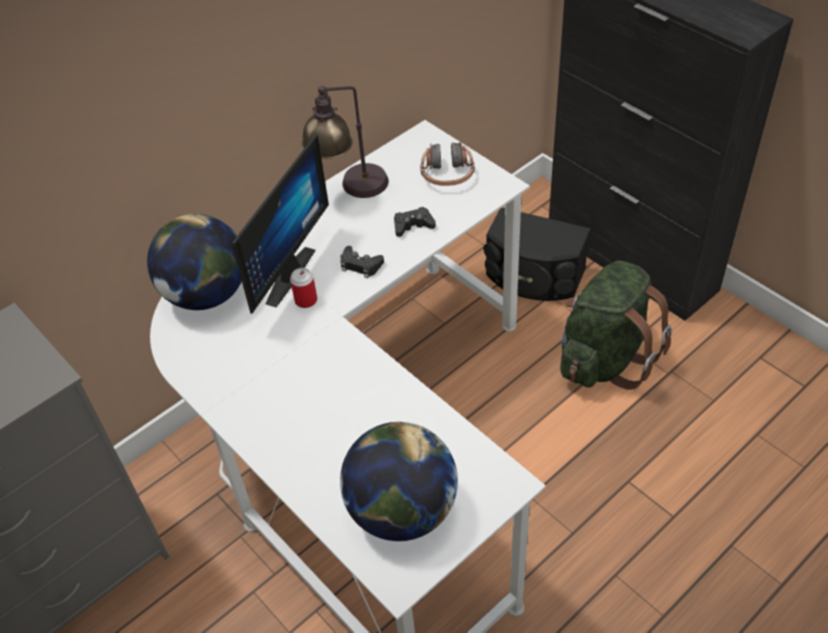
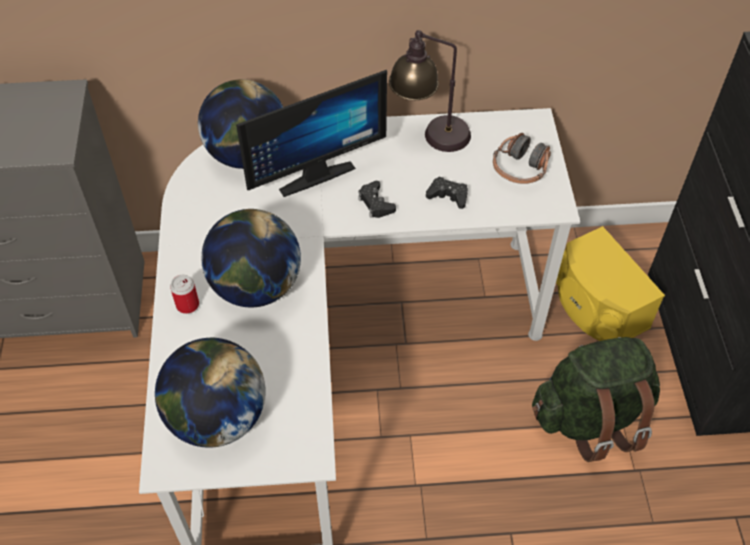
camera: 35 degrees right, 5 degrees up
can [290,268,317,308] -> can moved to [170,275,199,314]
black speaker [483,208,590,301] -> yellow speaker [556,226,665,341]
none -> globe [201,209,301,307]

